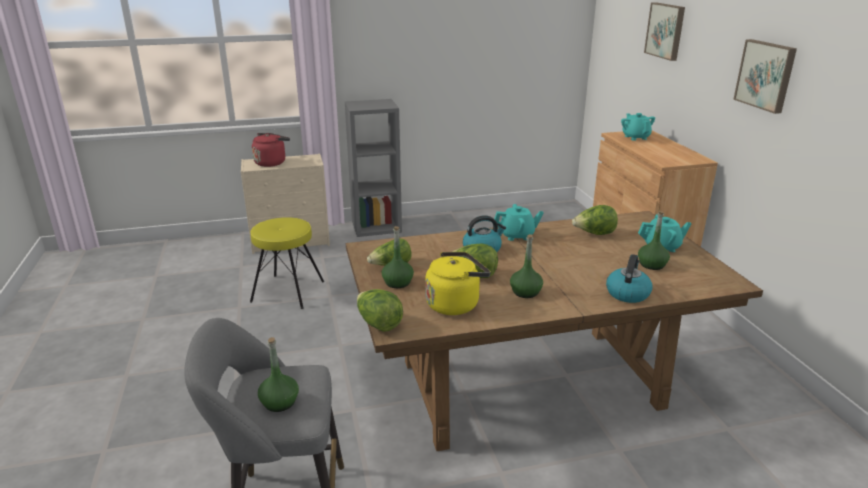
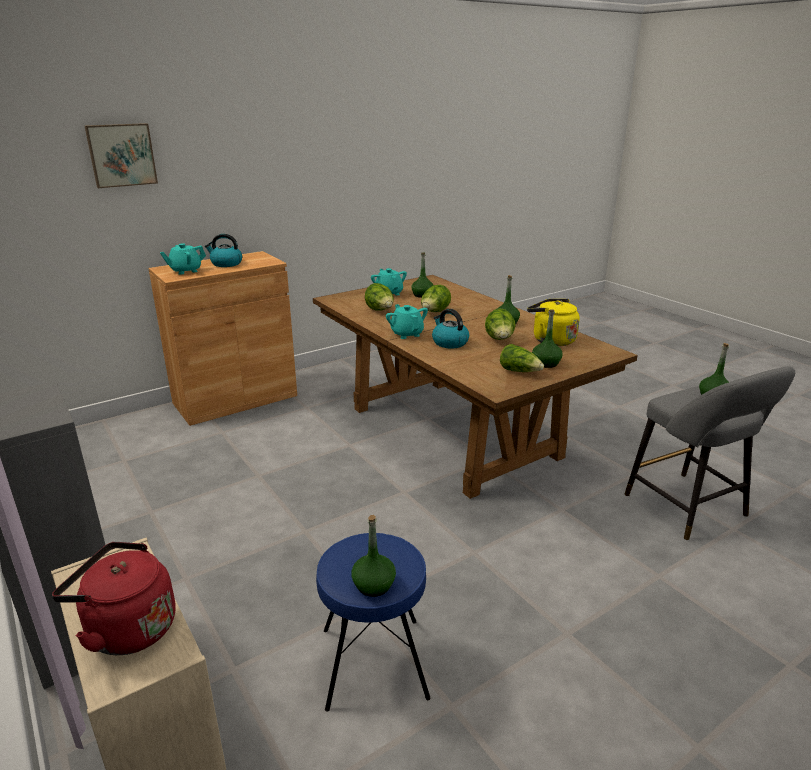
camera: 110 degrees left, 0 degrees up
yellow stool [250,217,324,309] -> blue stool [316,533,431,712]
lettuce [357,289,403,332] -> lettuce moved to [421,285,451,312]
kettle [606,254,652,303] -> kettle moved to [205,234,242,267]
picture [733,39,797,114] -> none
none -> green bottle [351,515,396,597]

